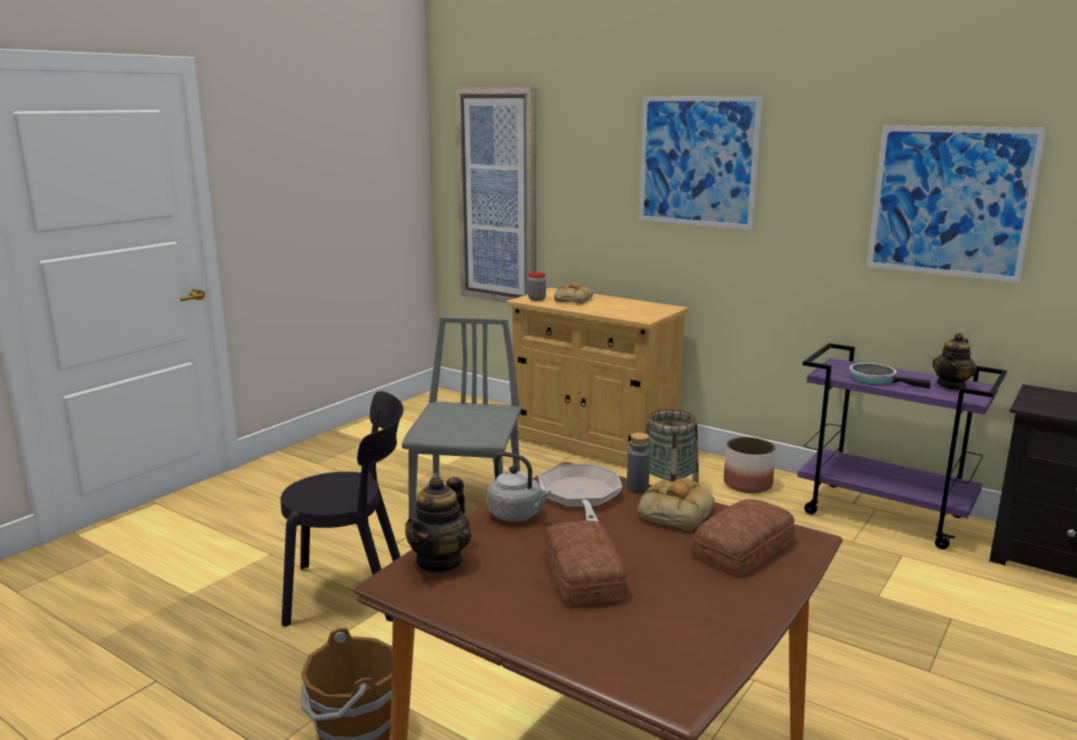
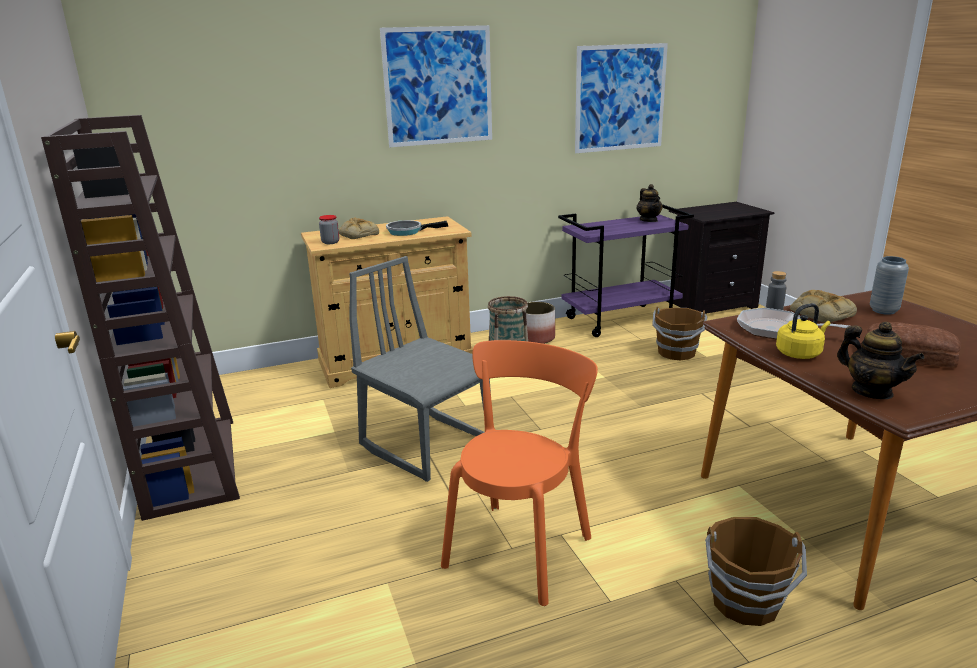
camera: 55 degrees left, 5 degrees up
black chair [281,391,404,627] -> orange chair [441,340,598,606]
picture [455,87,536,303] -> none
grey kettle [487,452,551,522] -> yellow kettle [776,303,830,359]
bread [691,499,795,576] -> grey vase [870,256,909,315]
frying pan [849,363,930,389] -> frying pan moved to [386,220,448,236]
none -> brown bookcase [41,115,240,521]
none -> brown bucket [652,307,707,360]

